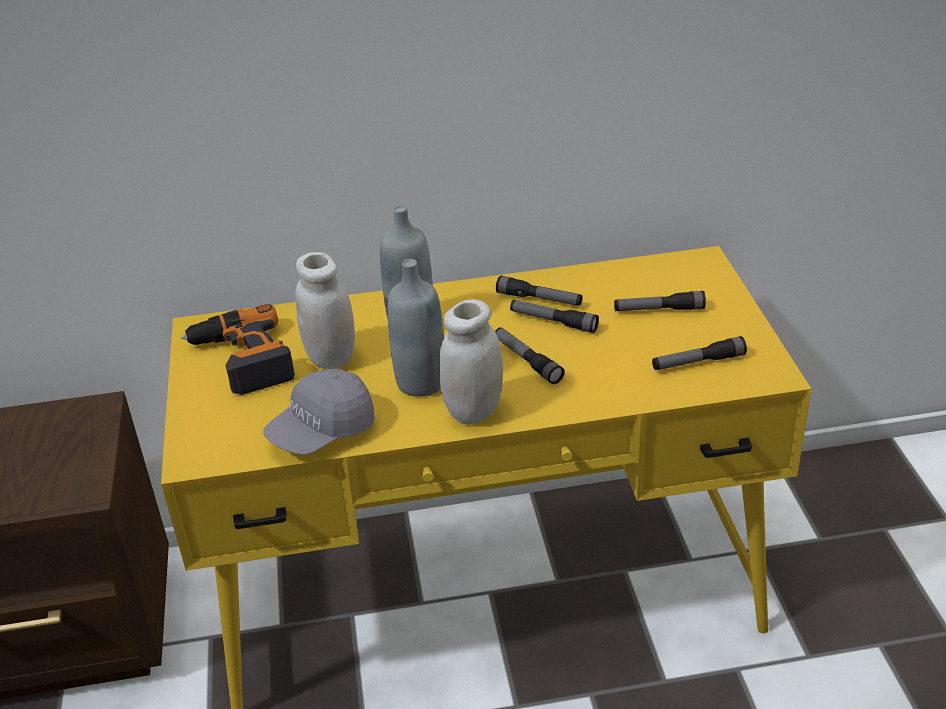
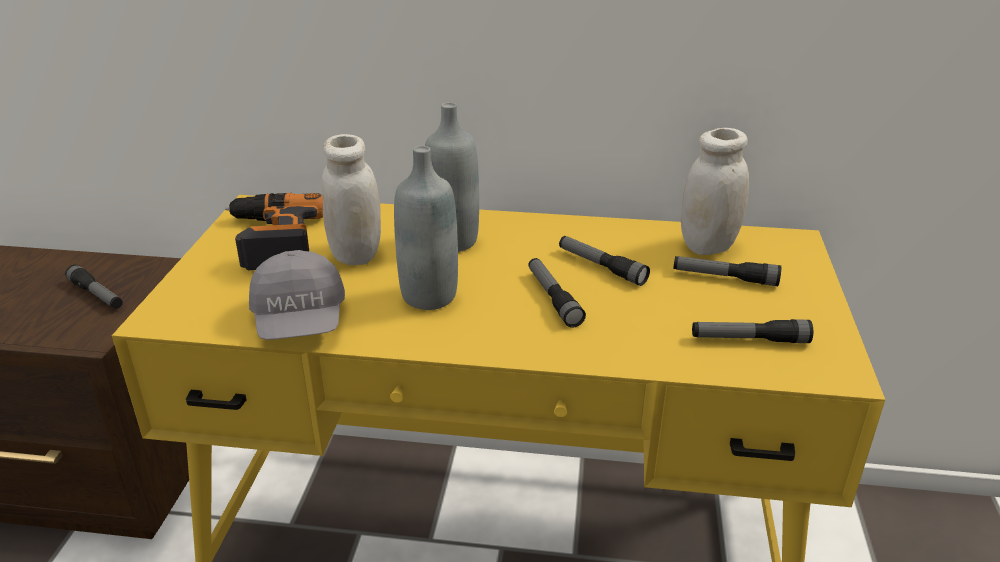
camera: 15 degrees right, 5 degrees down
grey cap [263,369,375,455] -> grey cap turned 75 degrees counterclockwise [249,250,345,340]
white jar [439,299,503,425] -> white jar moved to [681,128,749,255]
flashlight [496,276,583,306] -> flashlight moved to [65,265,123,309]

